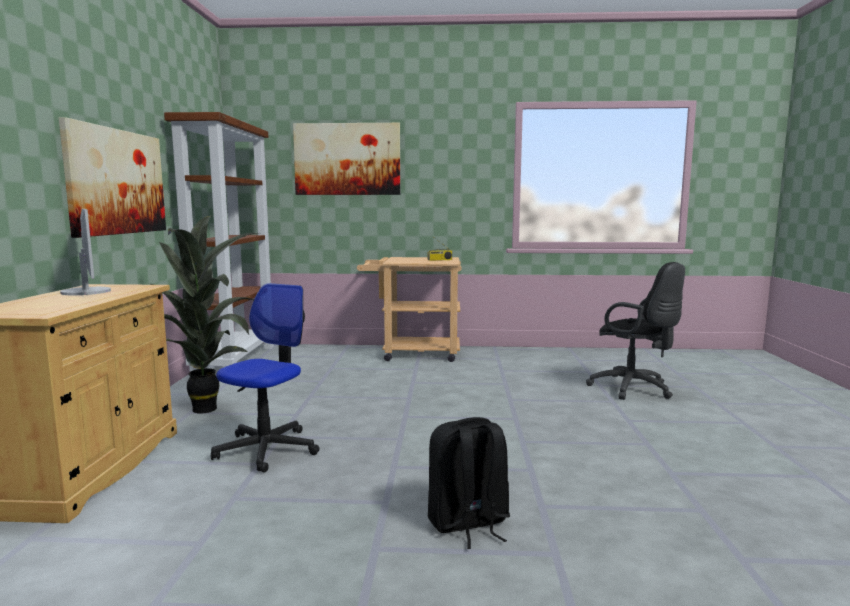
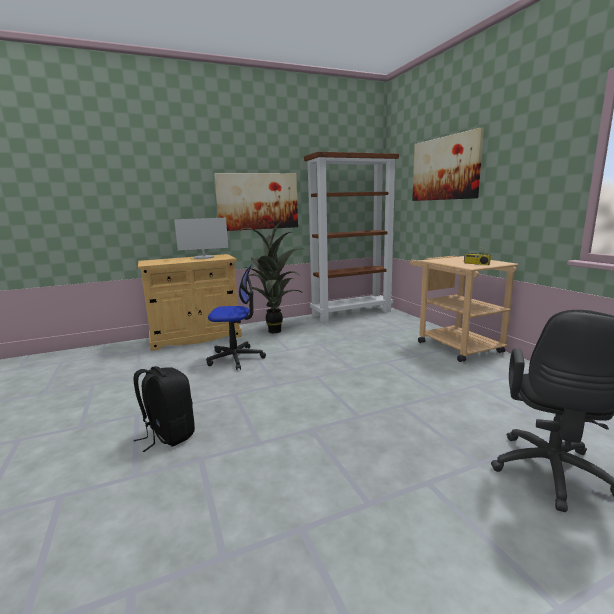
camera: 65 degrees right, 5 degrees up
monitor [60,209,111,295] -> monitor turned 45 degrees clockwise [174,218,228,259]

